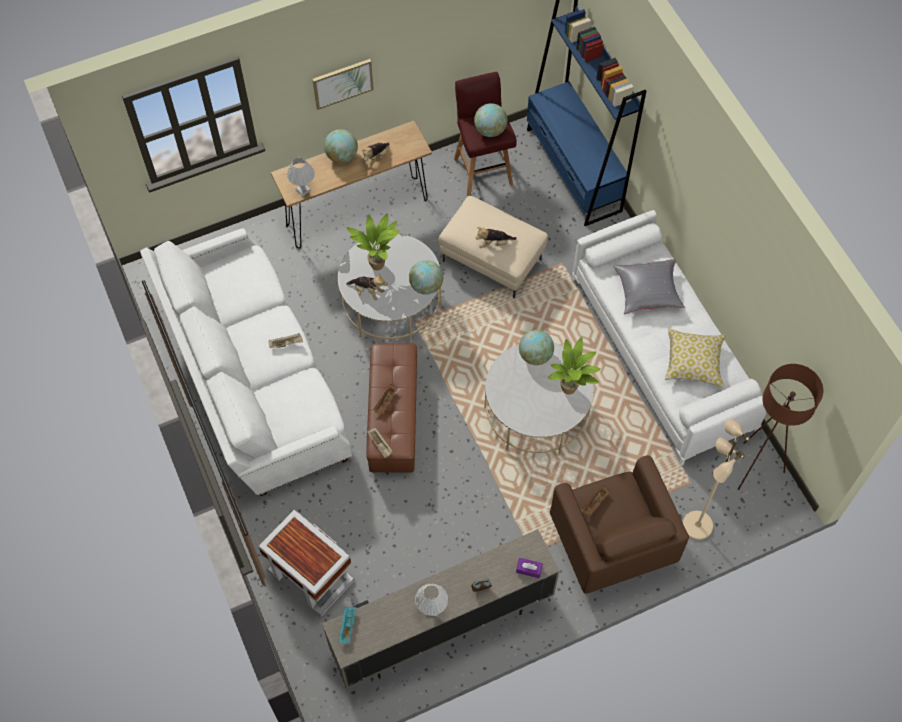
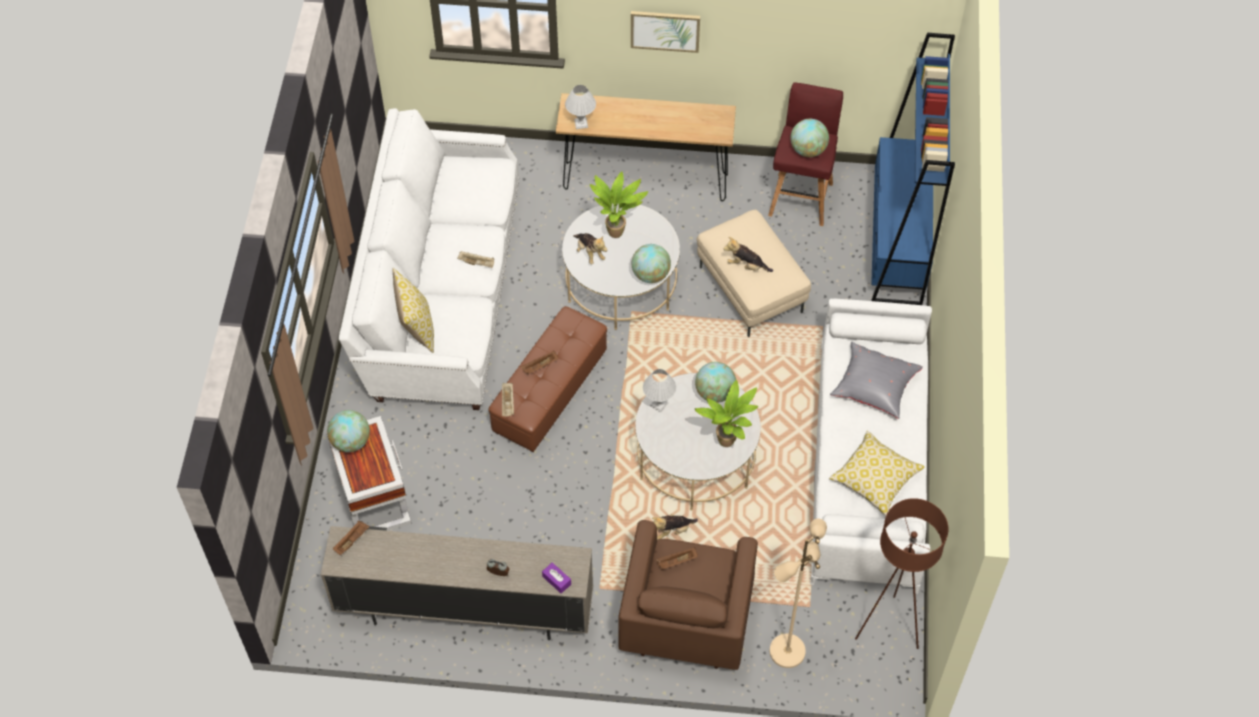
camera: 30 degrees right, 5 degrees down
globe [324,129,358,164] -> globe moved to [327,410,370,452]
turquoise tray [339,607,357,644] -> brown tray [333,521,370,555]
plush toy [360,142,389,169] -> plush toy moved to [652,514,698,540]
white table lamp [415,584,448,616] -> white table lamp moved to [643,369,676,412]
none -> pillow [392,268,434,353]

